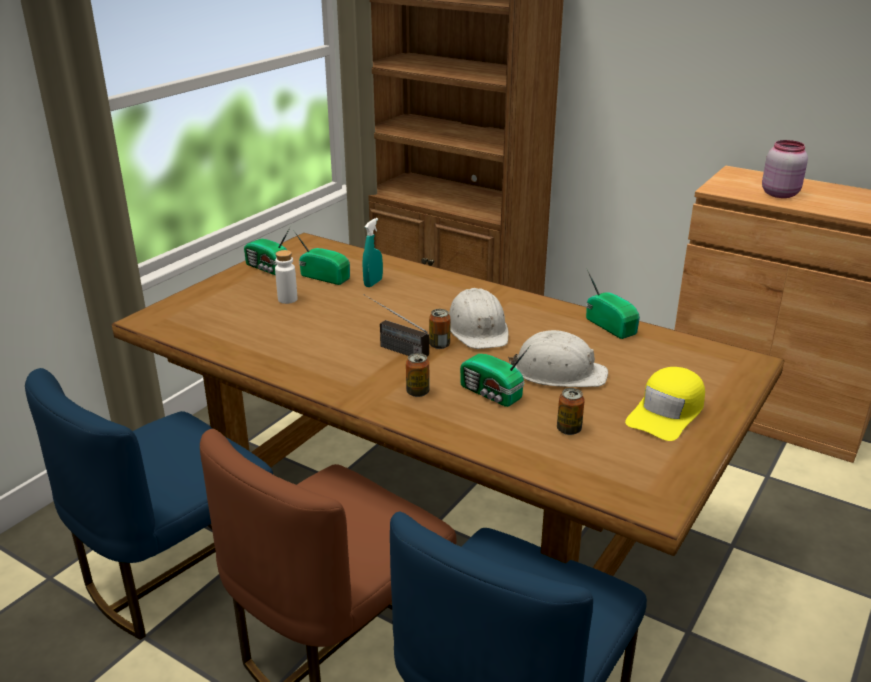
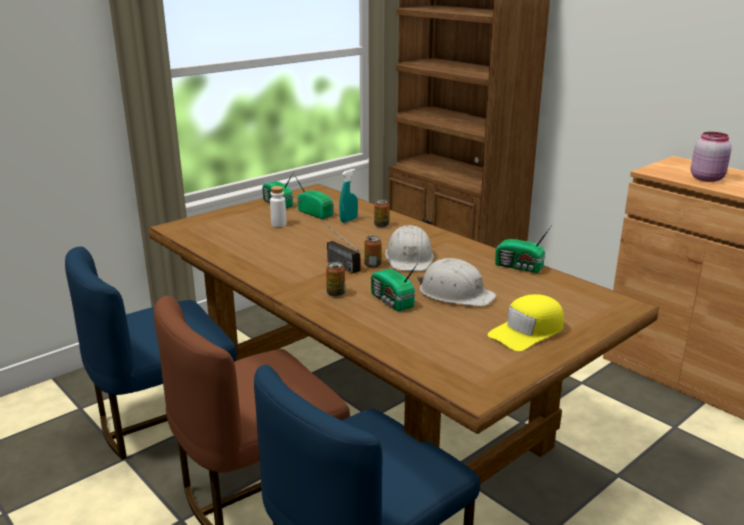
camera: 15 degrees right, 5 degrees down
can [557,388,585,435] -> can moved to [374,199,389,228]
radio [586,269,640,339] -> radio turned 135 degrees clockwise [495,225,552,273]

